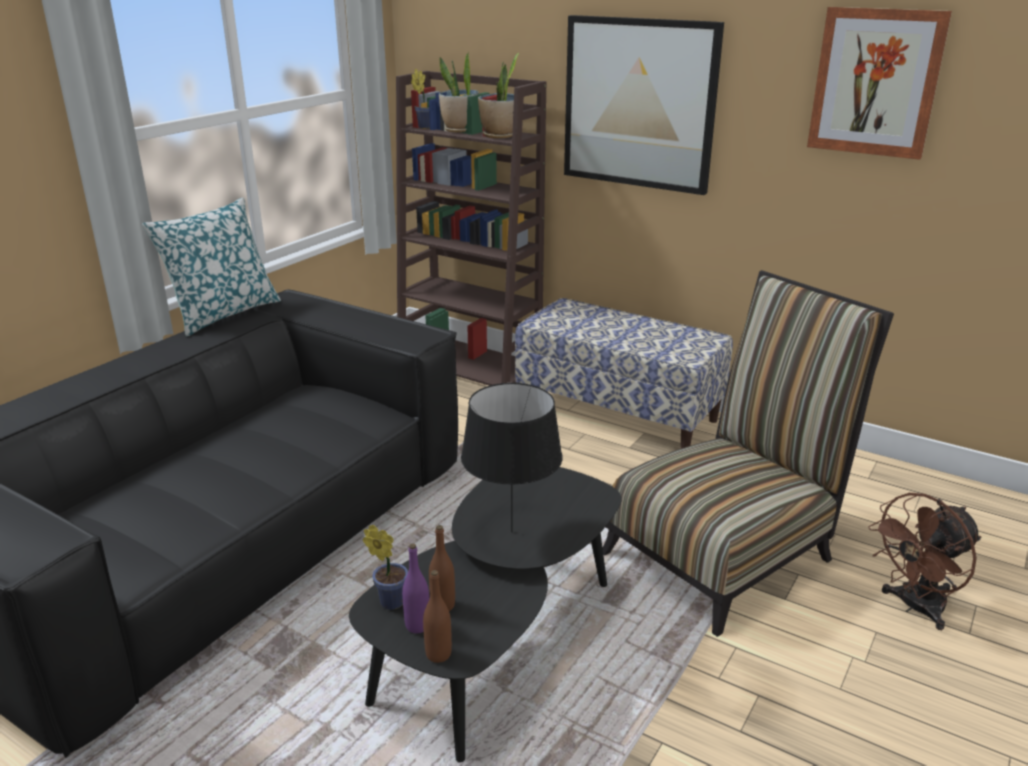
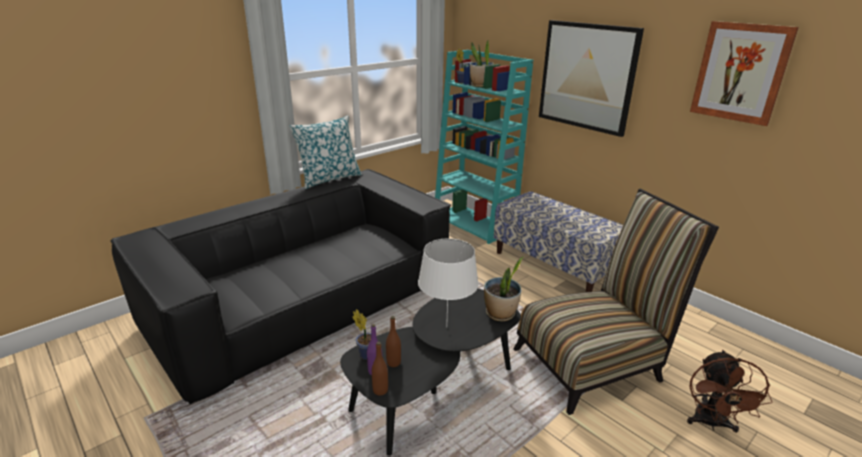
camera: 15 degrees right, 0 degrees up
brown bookcase [396,71,546,386] -> turquoise bookcase [435,50,533,244]
black table lamp [461,383,562,532] -> white table lamp [418,239,479,327]
potted plant [478,53,519,138] -> potted plant moved to [484,257,523,321]
brown fan [868,493,981,630] -> brown fan turned 60 degrees counterclockwise [687,350,773,433]

